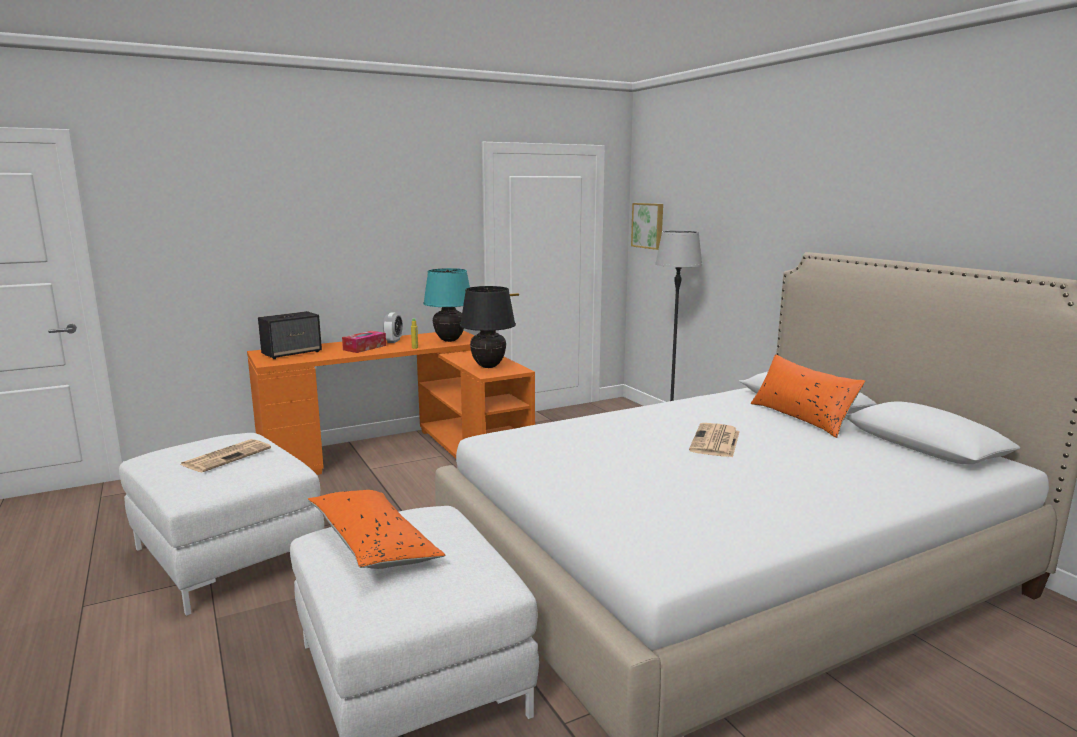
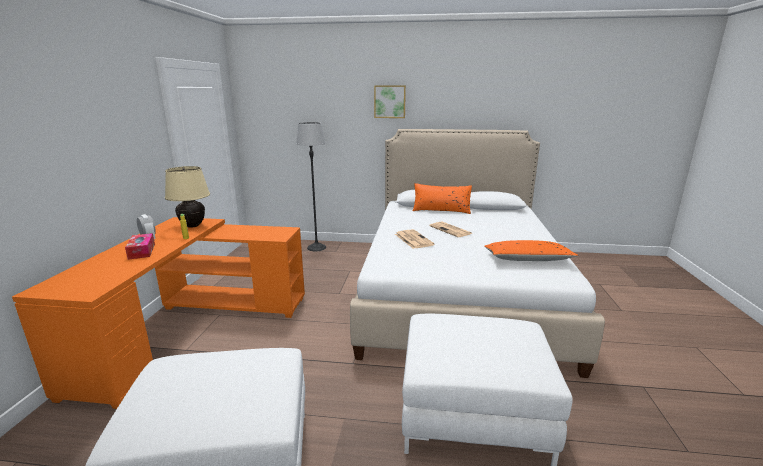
camera: 55 degrees left, 5 degrees up
newspaper [180,439,271,472] -> newspaper moved to [395,229,434,249]
speaker [258,311,322,359] -> none
orange pillow [308,490,445,569] -> orange pillow moved to [484,240,579,261]
turquoise table lamp [423,268,470,342] -> beige table lamp [165,166,210,228]
black table lamp [460,286,516,368] -> none
picture [631,203,663,250] -> picture moved to [374,86,406,118]

